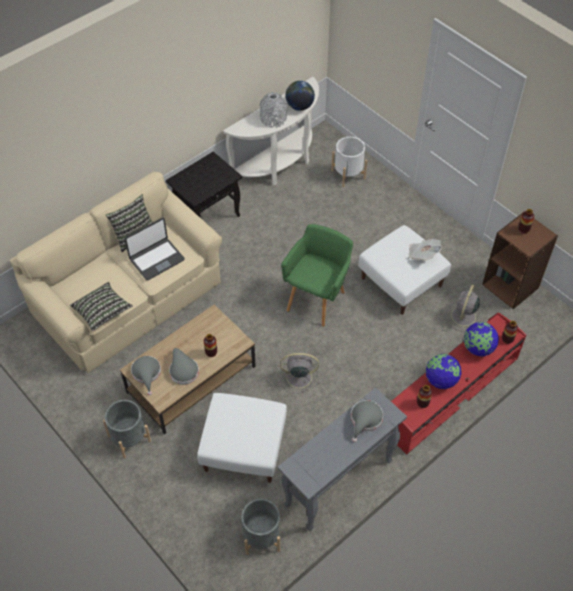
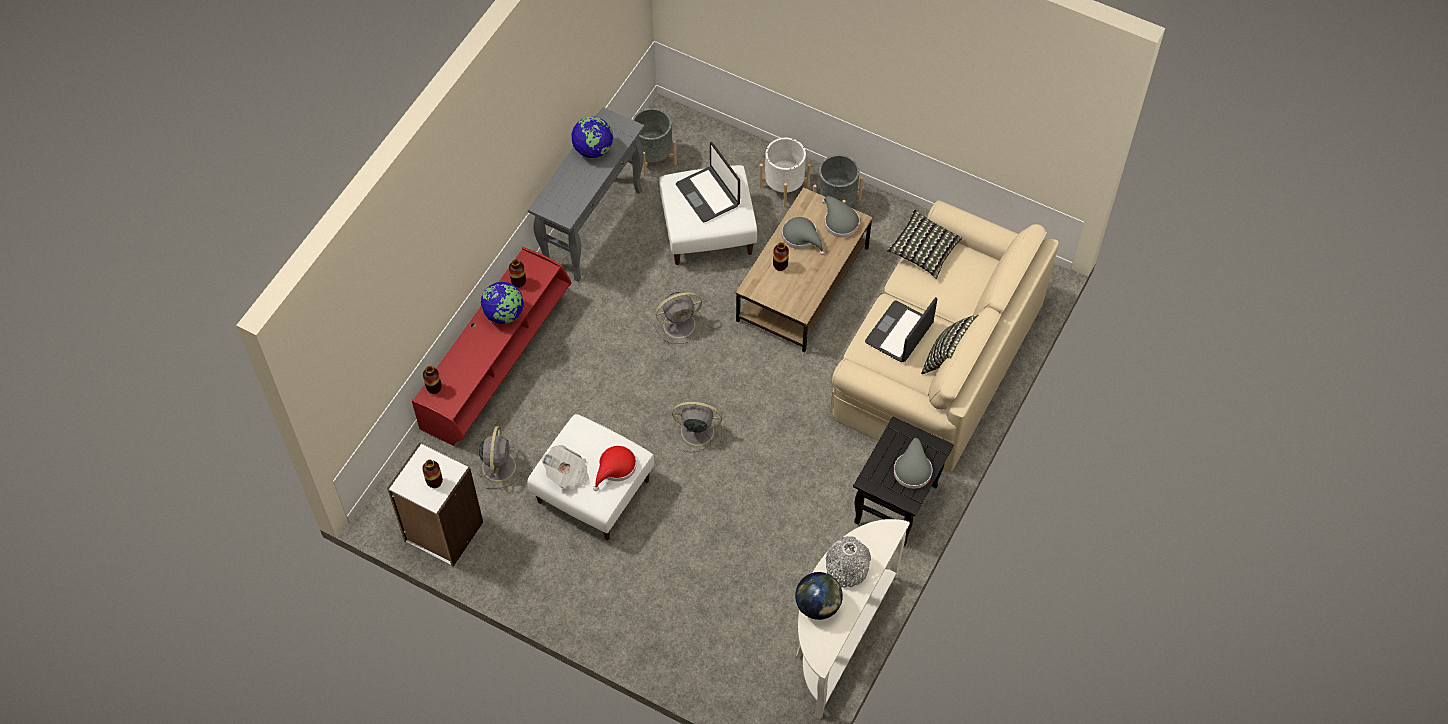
camera: 160 degrees right, 5 degrees up
green armchair [281,224,353,327] -> grey fan [672,400,722,452]
white planter [331,136,368,187] -> white planter moved to [759,138,811,207]
grey hat [351,400,383,442] -> grey hat moved to [894,438,932,489]
globe [464,322,499,356] -> globe moved to [572,116,613,158]
brown bookcase [482,211,558,309] -> white bookcase [387,443,483,567]
none -> red hat [593,445,637,491]
none -> laptop [676,142,740,222]

